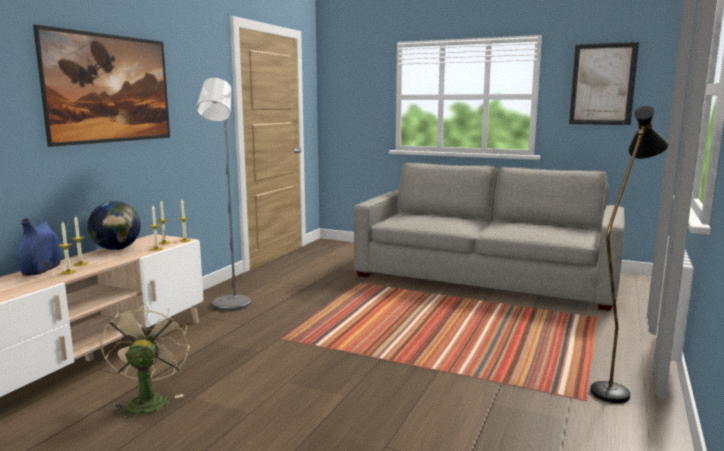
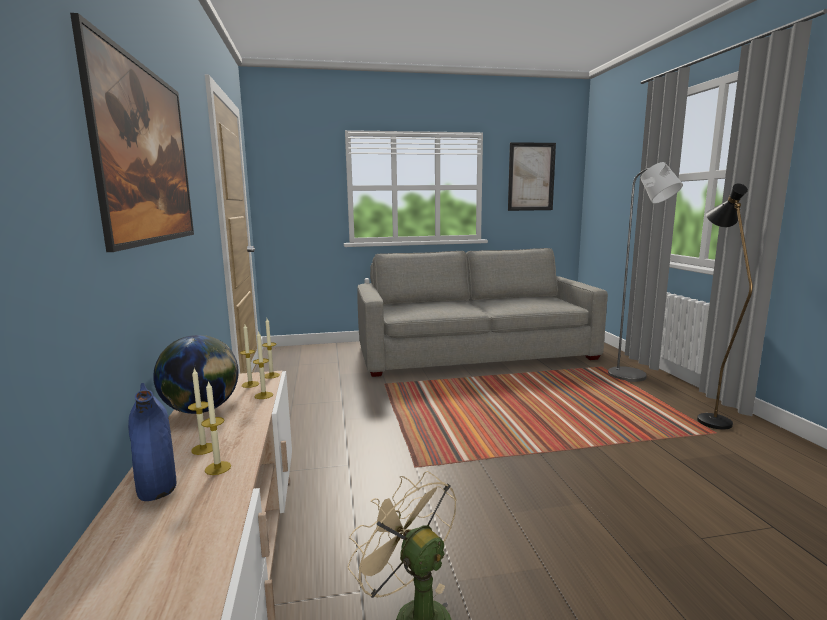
camera: 35 degrees left, 0 degrees up
grey floor lamp [196,78,251,311] -> grey floor lamp moved to [608,162,683,382]

